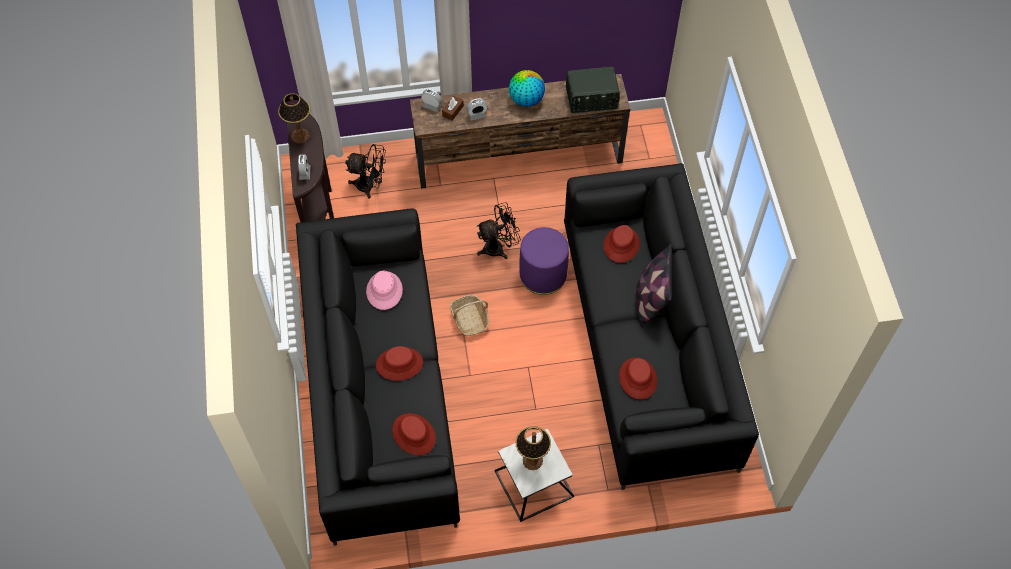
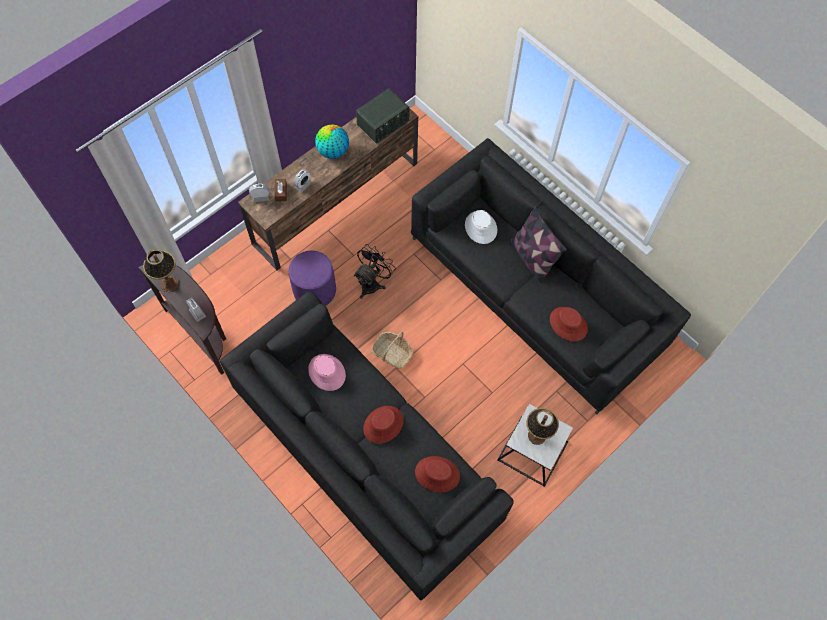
camera: 35 degrees left, 5 degrees up
black fan [345,144,386,198] -> none
purple ottoman [519,227,569,295] -> purple ottoman moved to [289,251,336,307]
red hat [603,225,640,263] -> white hat [465,210,497,244]

